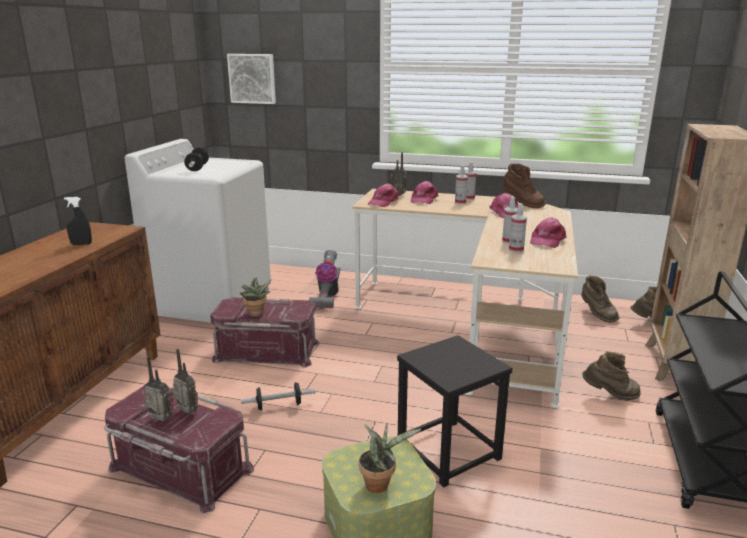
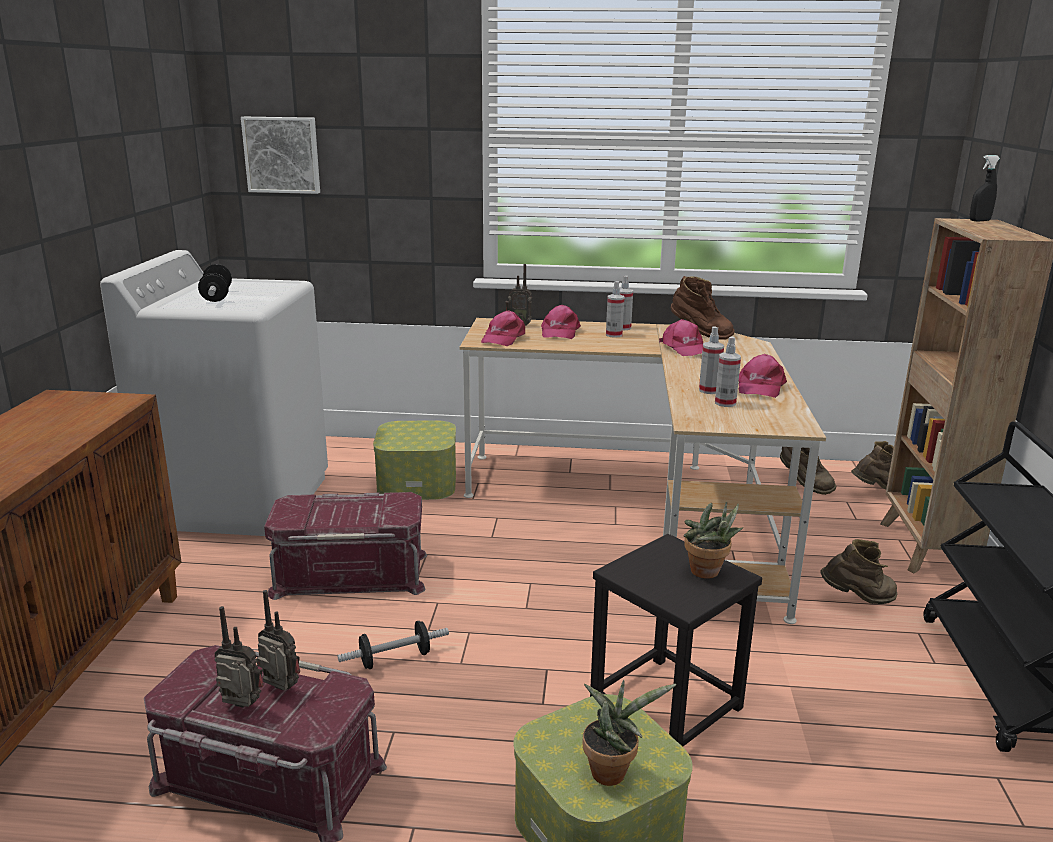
camera: 10 degrees left, 0 degrees up
black spray bottle [64,197,92,245] -> black spray bottle moved to [970,155,1000,221]
potted plant [240,277,271,317] -> potted plant moved to [684,502,743,579]
vacuum cleaner [309,250,340,309] -> storage box [373,421,456,500]

